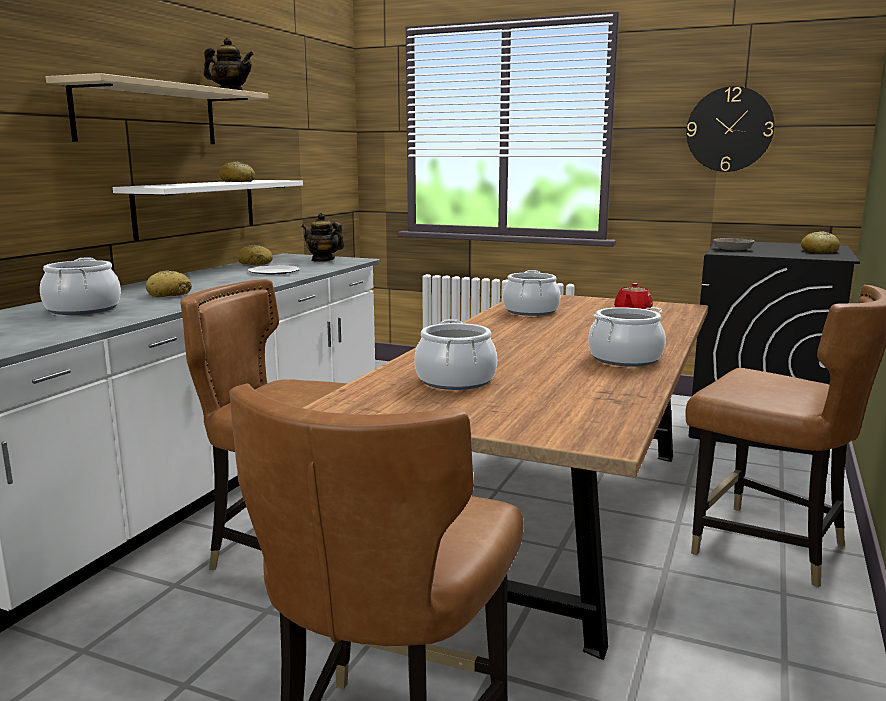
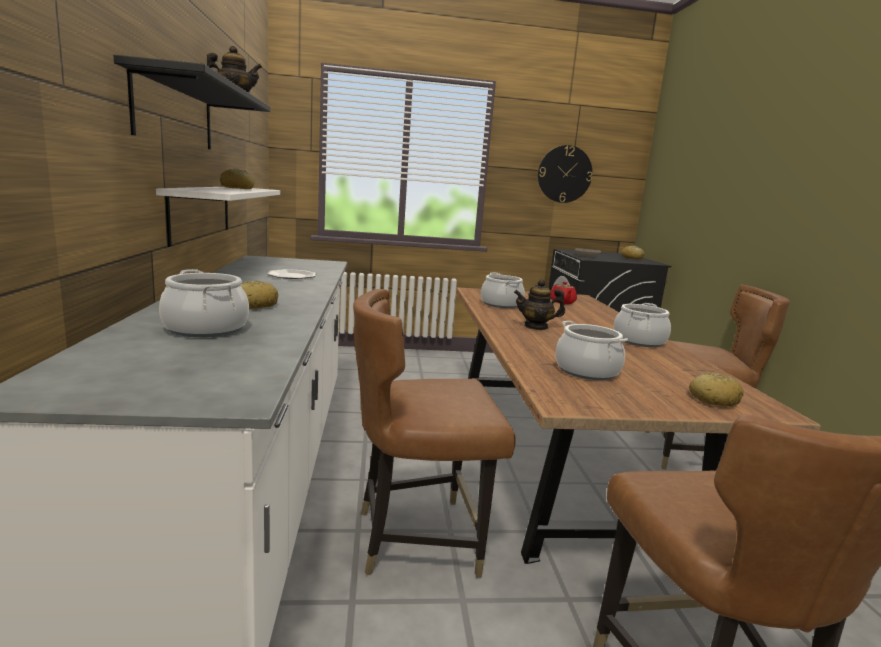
camera: 30 degrees left, 0 degrees up
beige shelf [46,73,268,144] -> black shelf [113,55,270,149]
bread [237,245,273,265] -> bread moved to [689,373,744,406]
teapot [302,213,344,262] -> teapot moved to [514,279,565,330]

